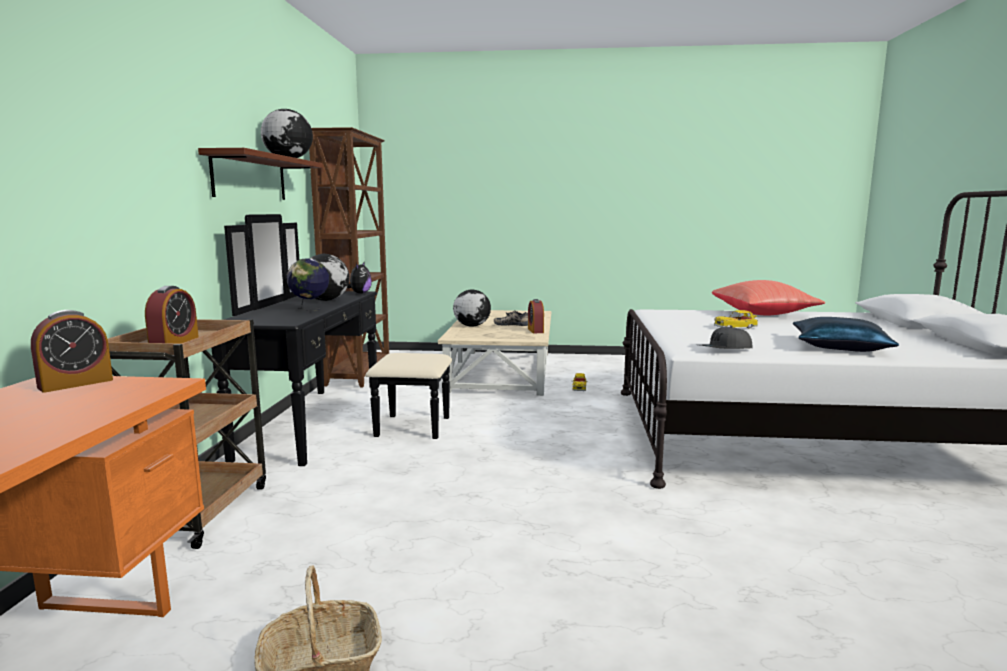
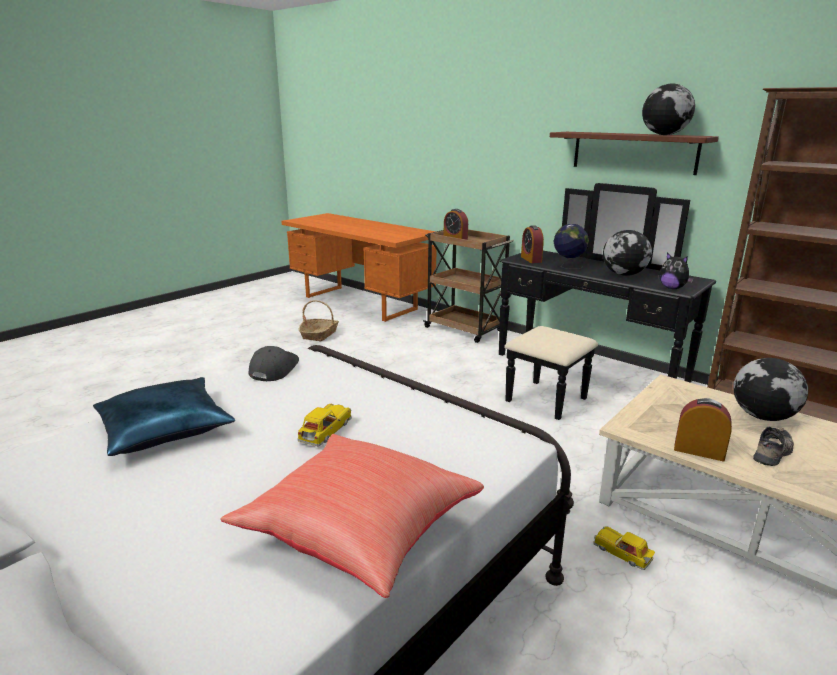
camera: 125 degrees right, 10 degrees up
alarm clock [31,310,113,393] -> alarm clock moved to [521,225,544,263]

